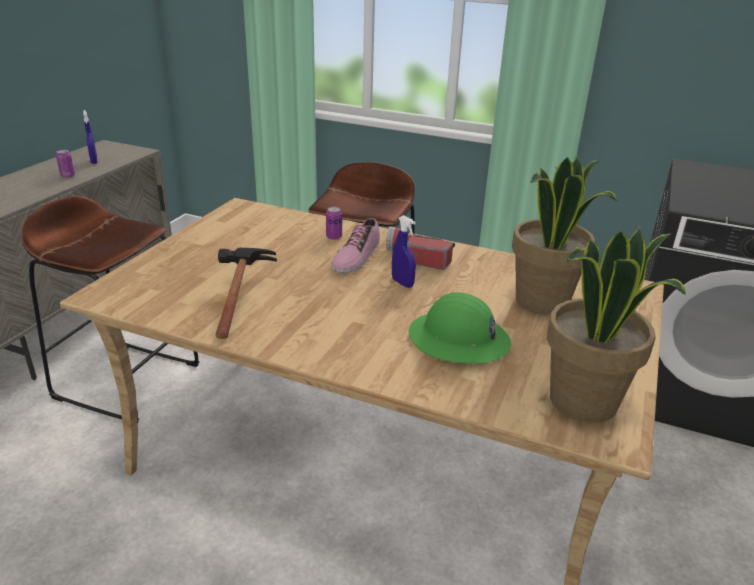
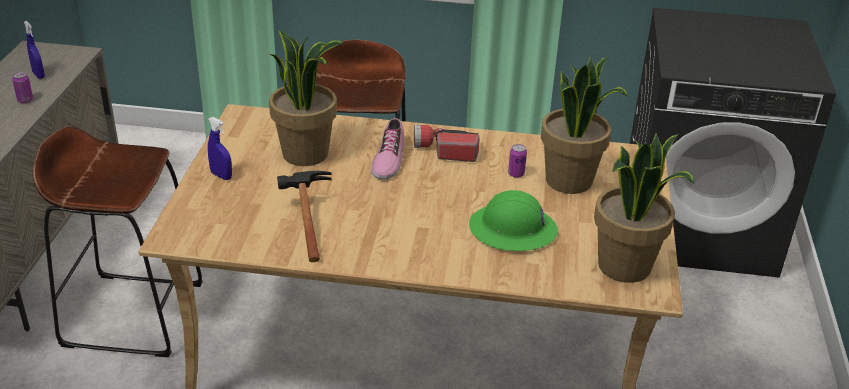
camera: 15 degrees left, 5 degrees up
can [326,207,342,240] -> can moved to [508,144,527,178]
blue spray bottle [392,215,416,288] -> blue spray bottle moved to [208,117,232,180]
none -> potted plant [269,30,343,166]

